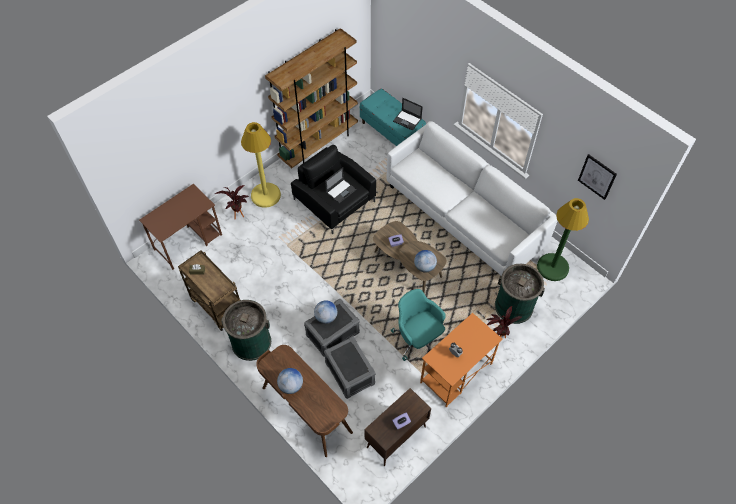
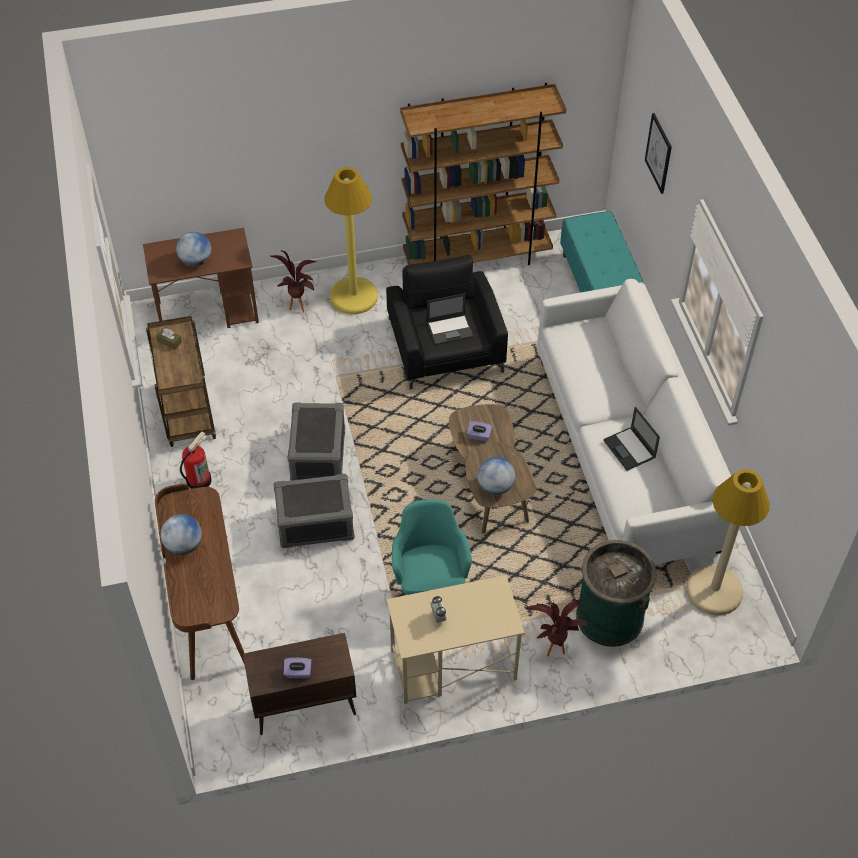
camera: 30 degrees right, 5 degrees down
green trash can [221,300,271,361] -> fire extinguisher [180,431,212,489]
globe [314,300,337,324] -> globe moved to [176,232,211,267]
grey storage box [324,336,375,399] -> grey storage box moved to [287,402,345,481]
laptop [393,98,423,131] -> laptop moved to [603,406,660,471]
orange desk [420,313,502,407] -> beige desk [386,575,525,704]
green floor lamp [537,198,589,281] -> beige floor lamp [686,469,770,616]
picture [578,154,617,200] -> picture moved to [645,113,672,194]

